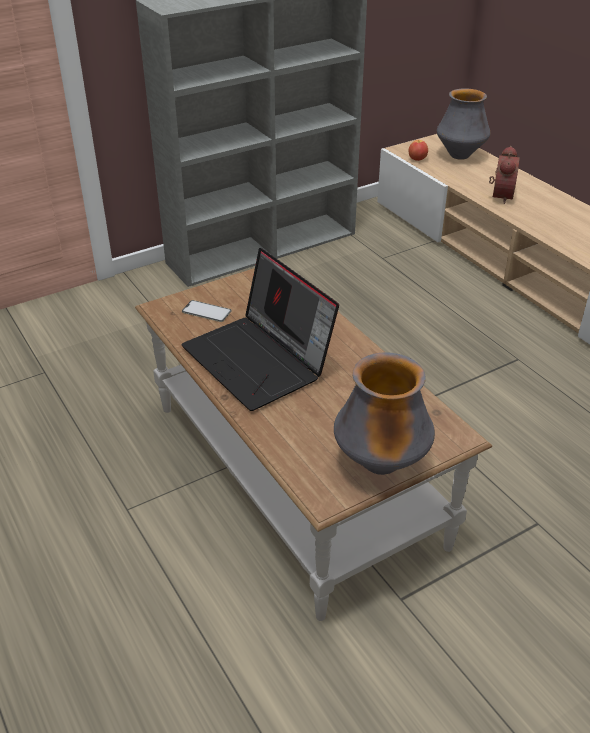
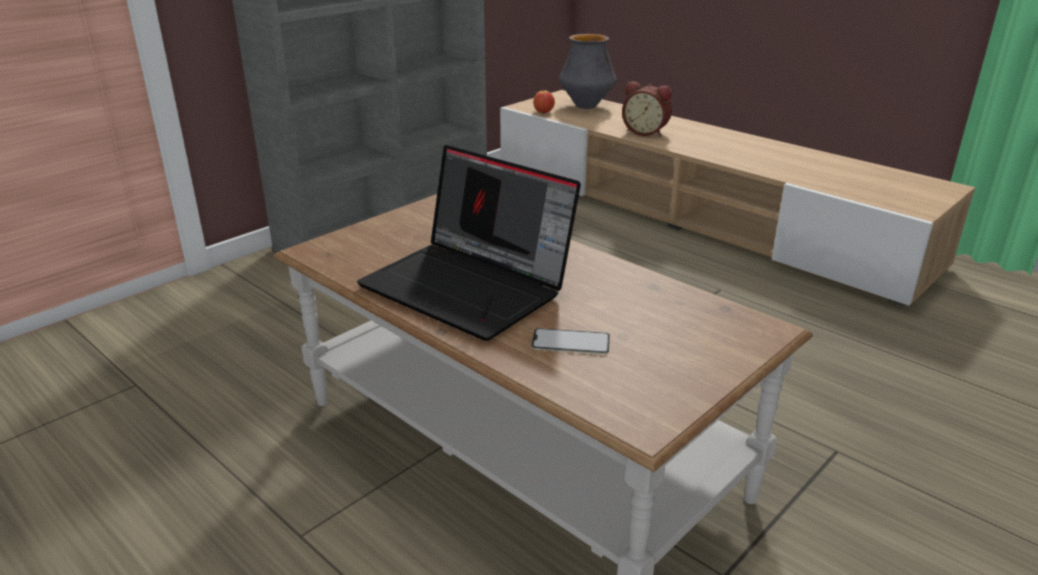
camera: 15 degrees left, 10 degrees down
phone [182,300,231,322] -> phone moved to [531,328,610,355]
vase [334,352,435,475] -> none
alarm clock [489,146,520,204] -> alarm clock turned 120 degrees clockwise [622,81,672,137]

